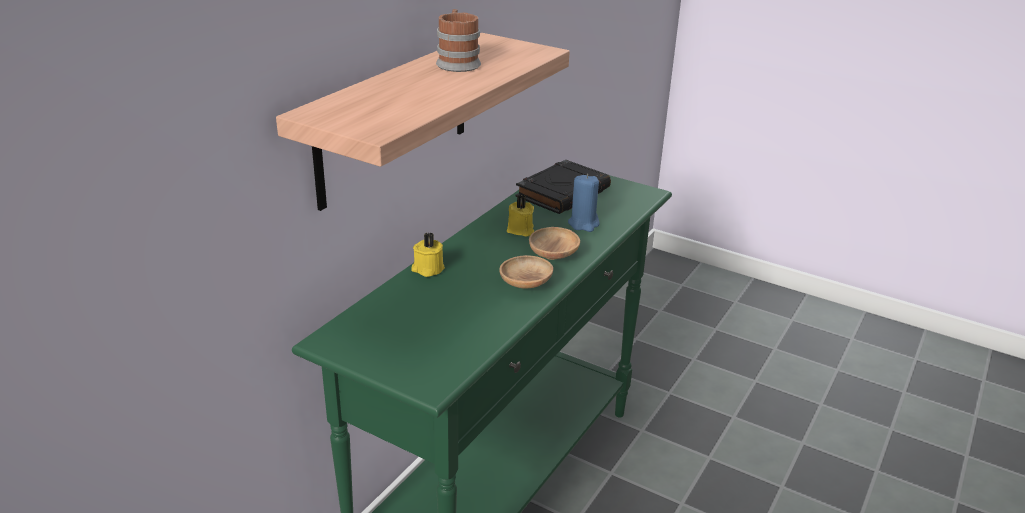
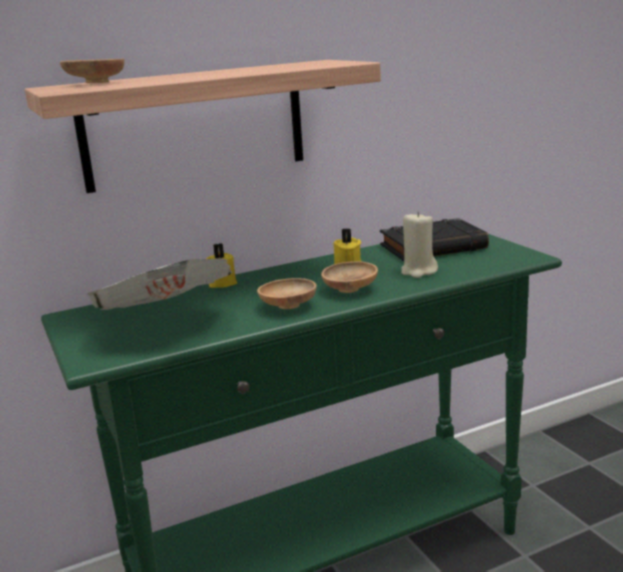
camera: 35 degrees right, 10 degrees down
mug [436,9,481,72] -> none
blue candle [568,174,600,232] -> beige candle [401,211,438,278]
none -> brown bowl [60,59,124,83]
none -> newspaper [87,258,232,310]

